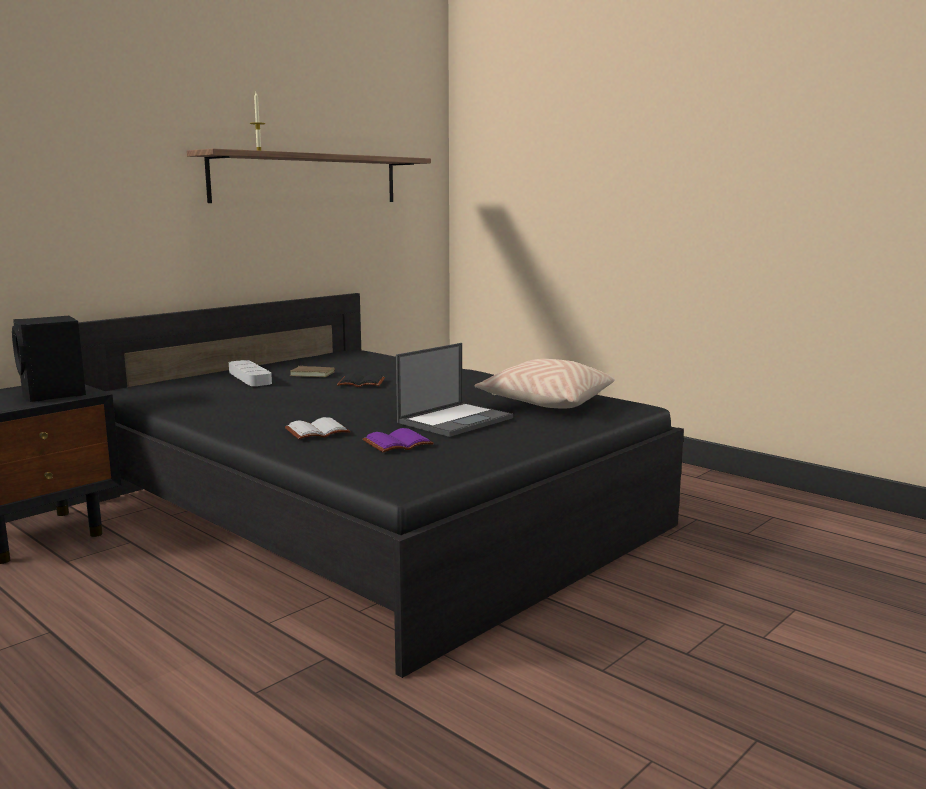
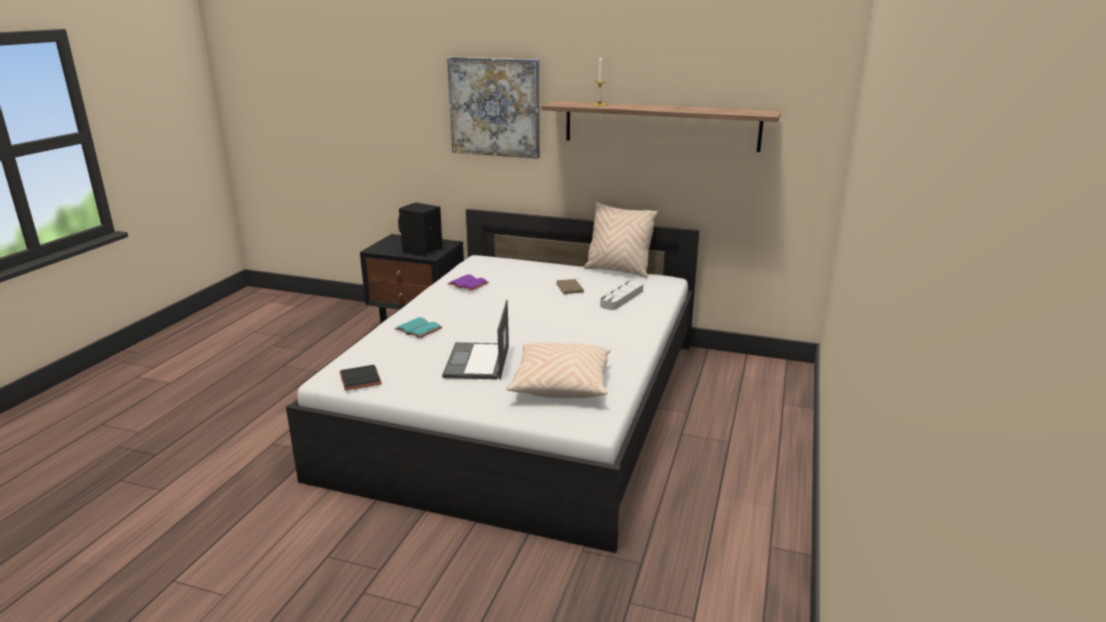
camera: 65 degrees right, 10 degrees up
black bed [78,293,684,678] -> white bed [286,209,699,553]
grey tray [229,360,272,386] -> grey tray moved to [600,280,643,310]
white book [285,417,350,439] -> turquoise book [395,317,442,338]
black book [337,373,385,387] -> black book moved to [339,365,382,391]
purple book [363,428,434,452] -> purple book moved to [448,275,489,291]
laptop [396,343,513,437] -> laptop turned 75 degrees clockwise [442,300,509,380]
none -> picture [447,57,540,159]
none -> beige pillow [584,202,658,278]

